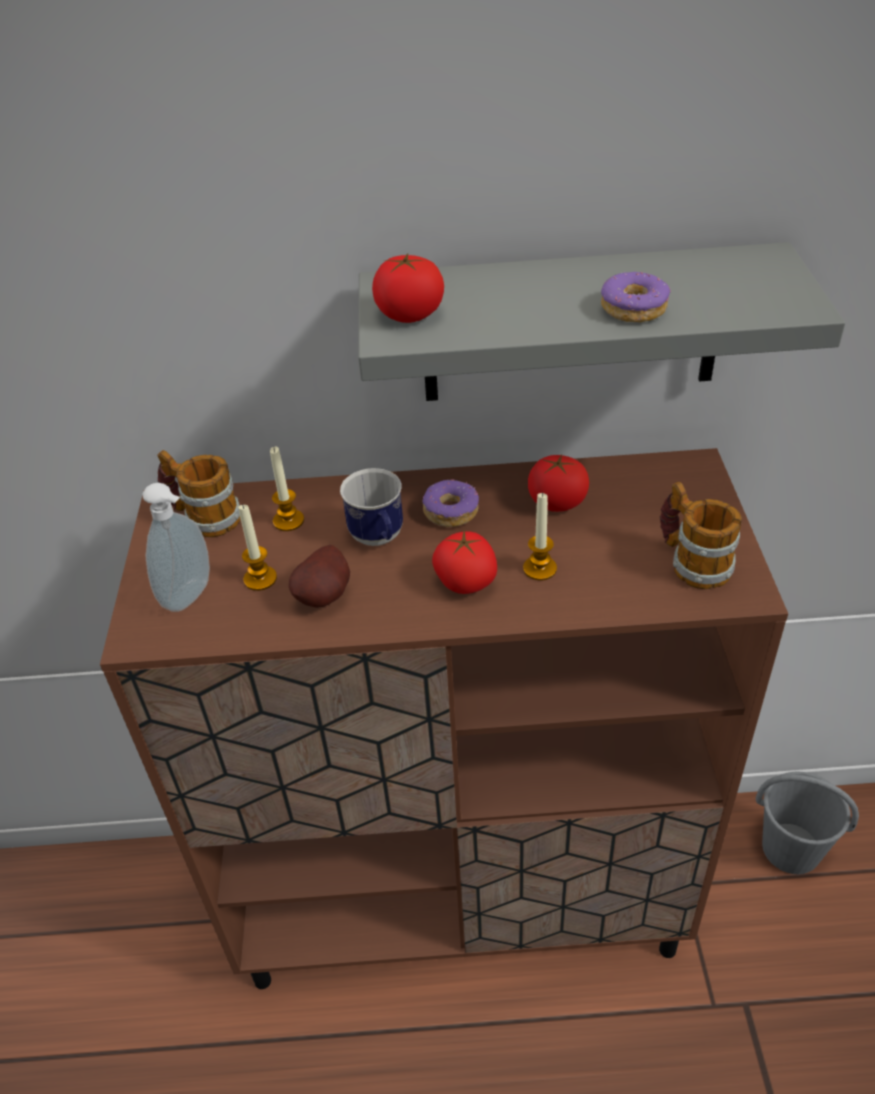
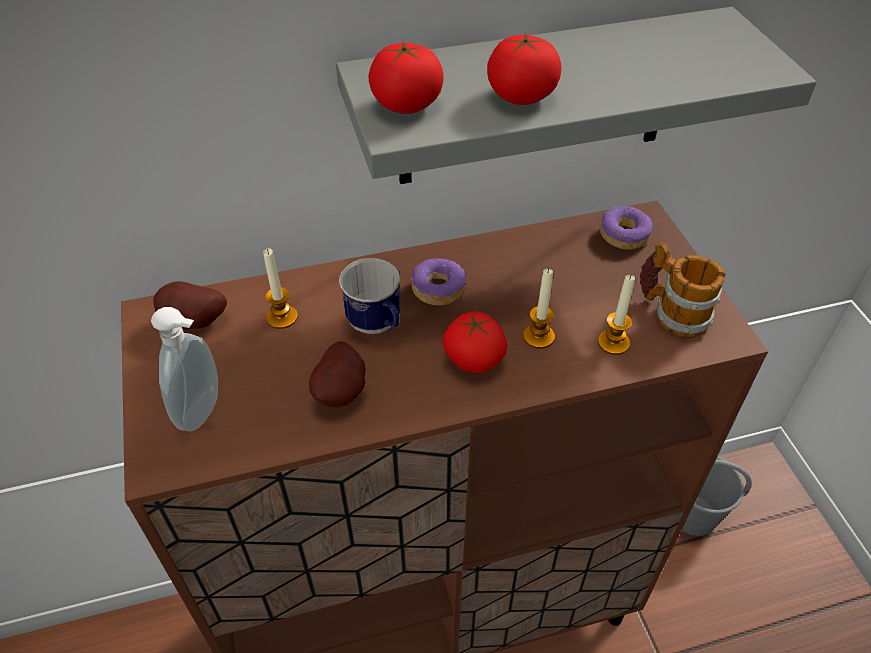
camera: 15 degrees left, 5 degrees up
mug [157,450,240,537] -> potato [153,281,227,329]
candle [238,504,277,591] -> candle moved to [598,275,635,355]
tomato [528,455,589,512] -> tomato moved to [487,33,561,105]
donut [601,272,671,322] -> donut moved to [600,206,653,250]

